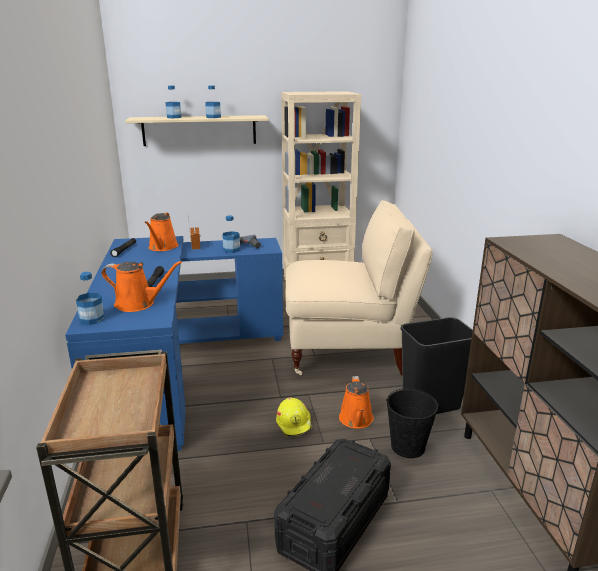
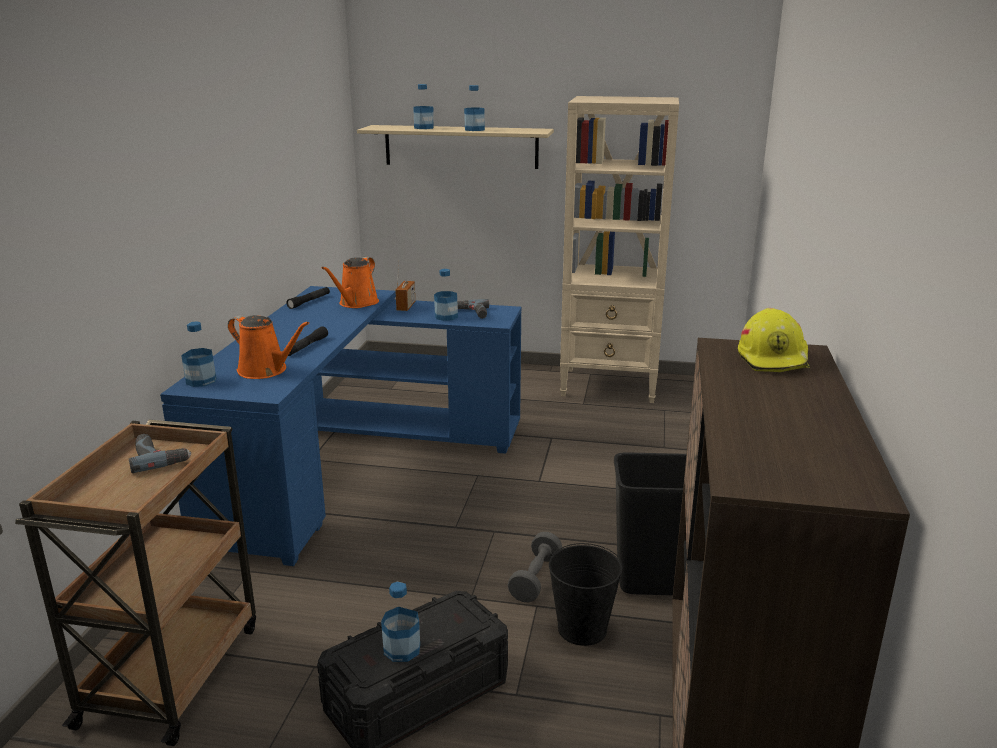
camera: 20 degrees right, 0 degrees up
yellow hard hat [276,397,313,436] -> yellow hard hat moved to [738,308,810,372]
beige chair [285,200,433,376] -> none
orange watering can [339,376,374,429] -> grey dumbbell [508,532,562,602]
none -> power drill [129,434,191,473]
none -> bottle [381,582,420,662]

